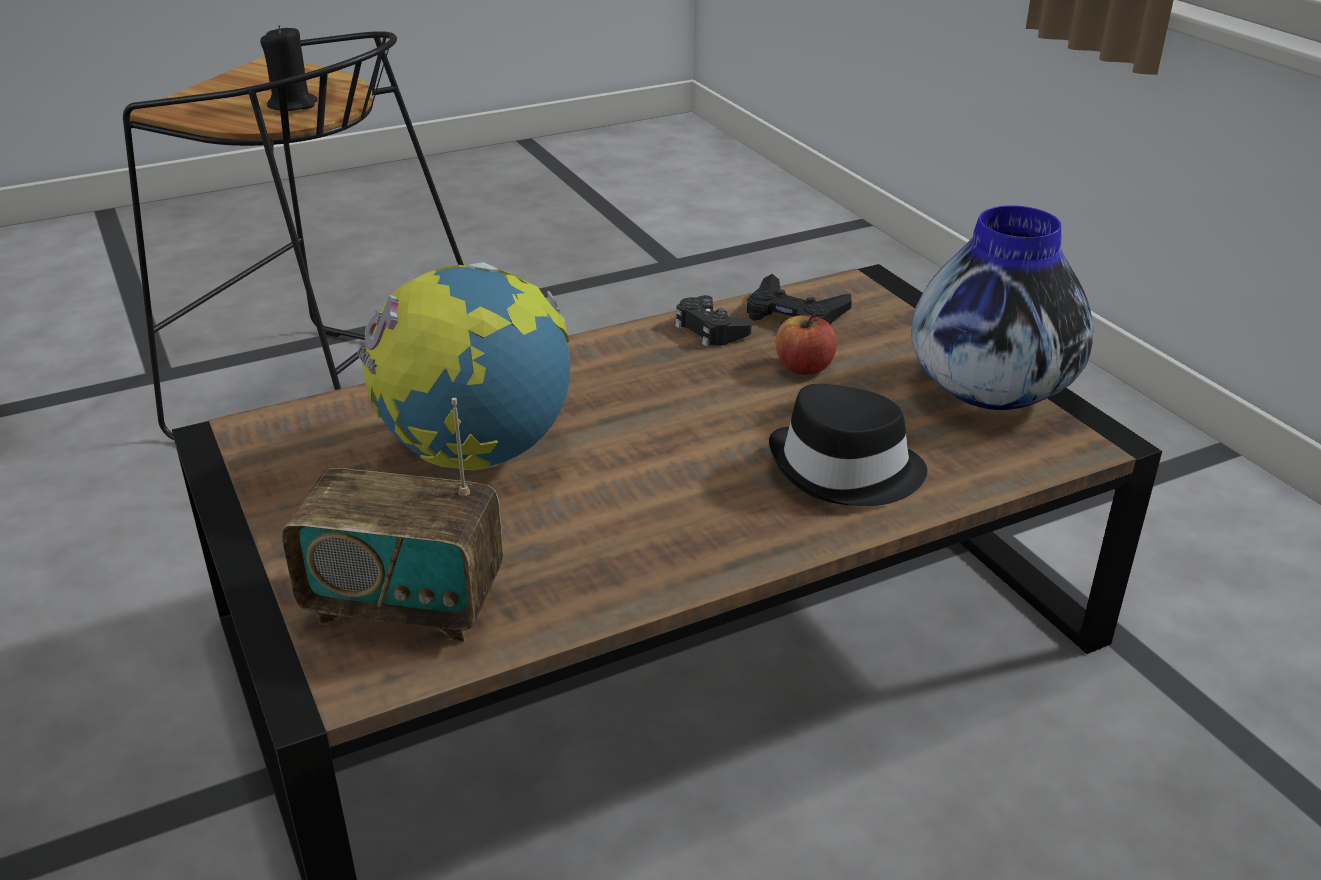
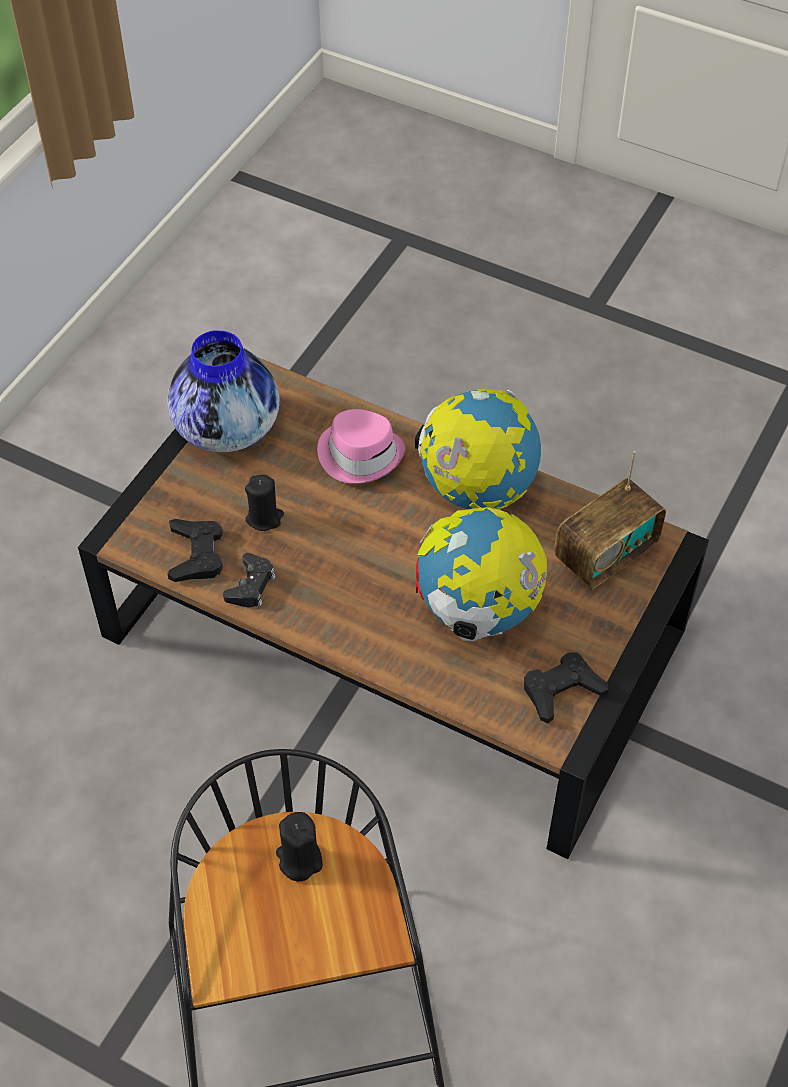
camera: 125 degrees left, 20 degrees up
radio [282,398,504,642] -> radio turned 75 degrees clockwise [554,451,666,591]
black hat [769,384,927,506] -> pink hat [317,409,405,484]
apple [776,314,836,374] -> black candle [245,475,284,531]
none -> globe [415,389,541,509]
none -> black game controller [524,652,609,724]

